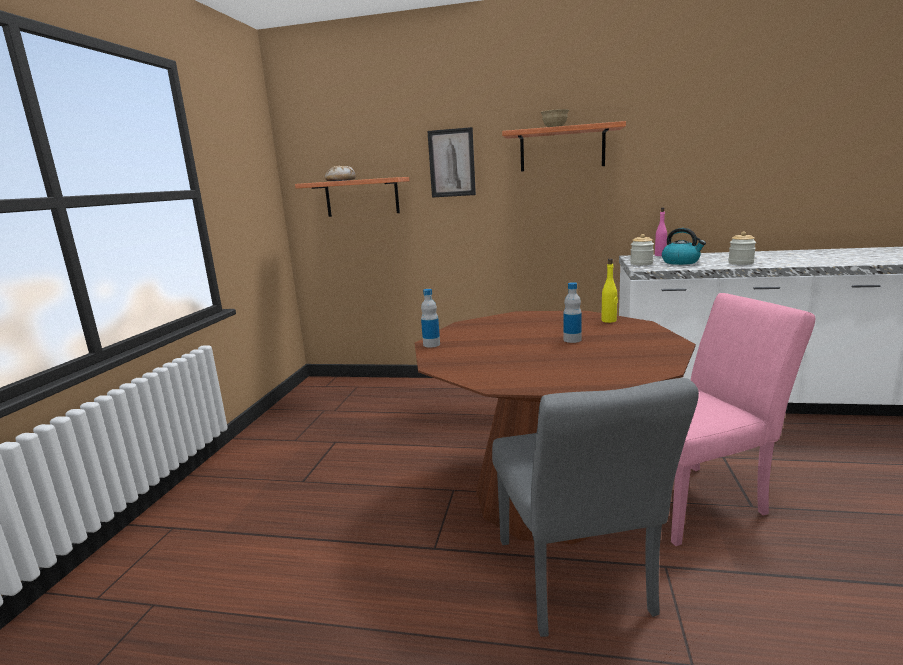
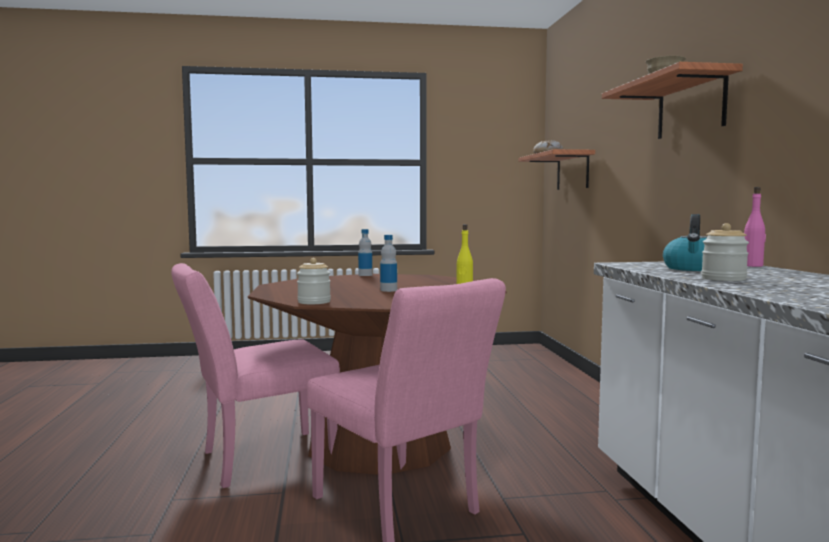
camera: 70 degrees right, 10 degrees down
picture [427,127,476,198] -> none
grey chair [492,378,699,637] -> pink chair [171,263,340,488]
jar [630,234,654,265] -> jar moved to [297,258,331,304]

